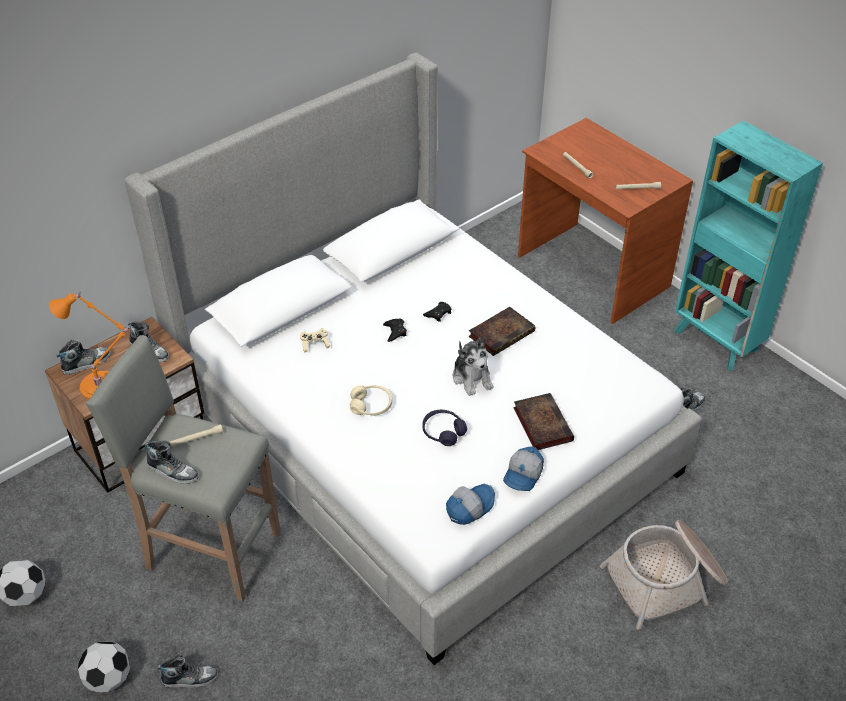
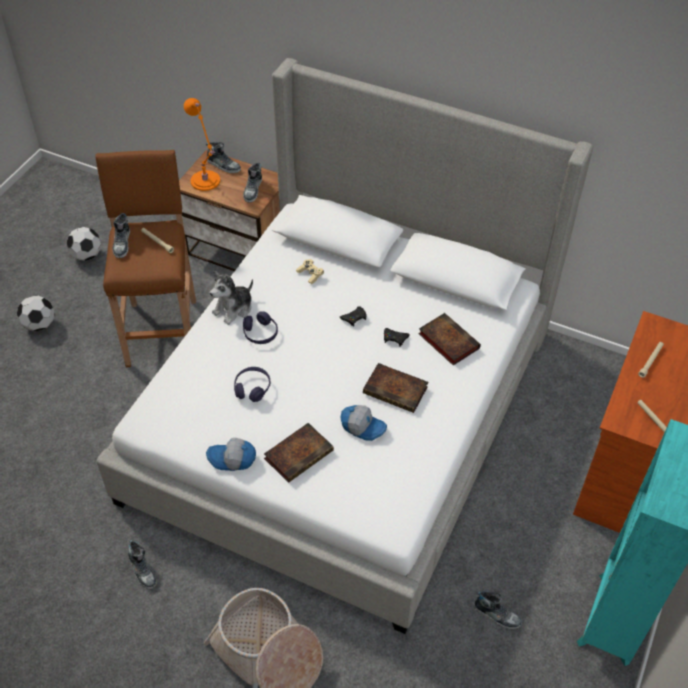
camera: 65 degrees right, 5 degrees up
grey stool [86,335,281,603] -> brown stool [95,150,196,367]
shoe [158,654,218,688] -> shoe moved to [128,540,157,589]
beige headphones [350,385,392,416] -> purple headphones [243,311,278,344]
cap [446,484,495,525] -> cap moved to [341,405,387,441]
plush toy [453,337,494,396] -> plush toy moved to [210,271,253,325]
none -> book [418,313,481,366]

